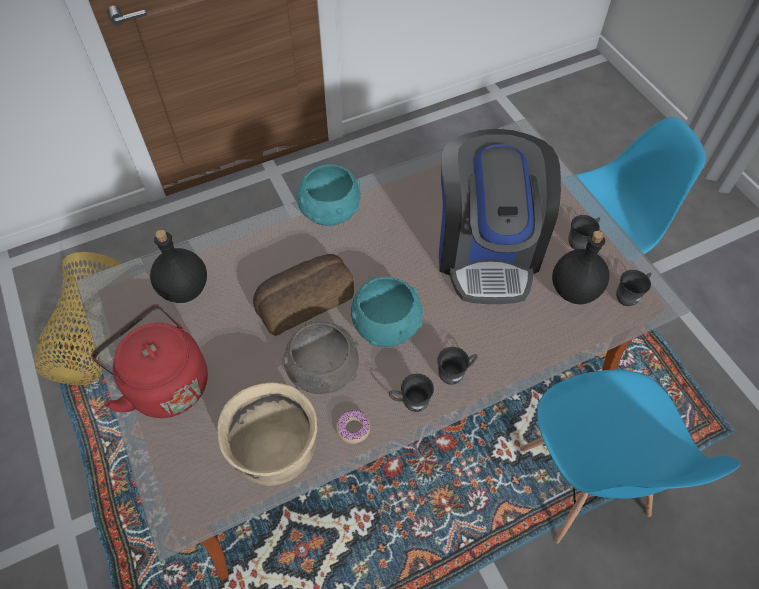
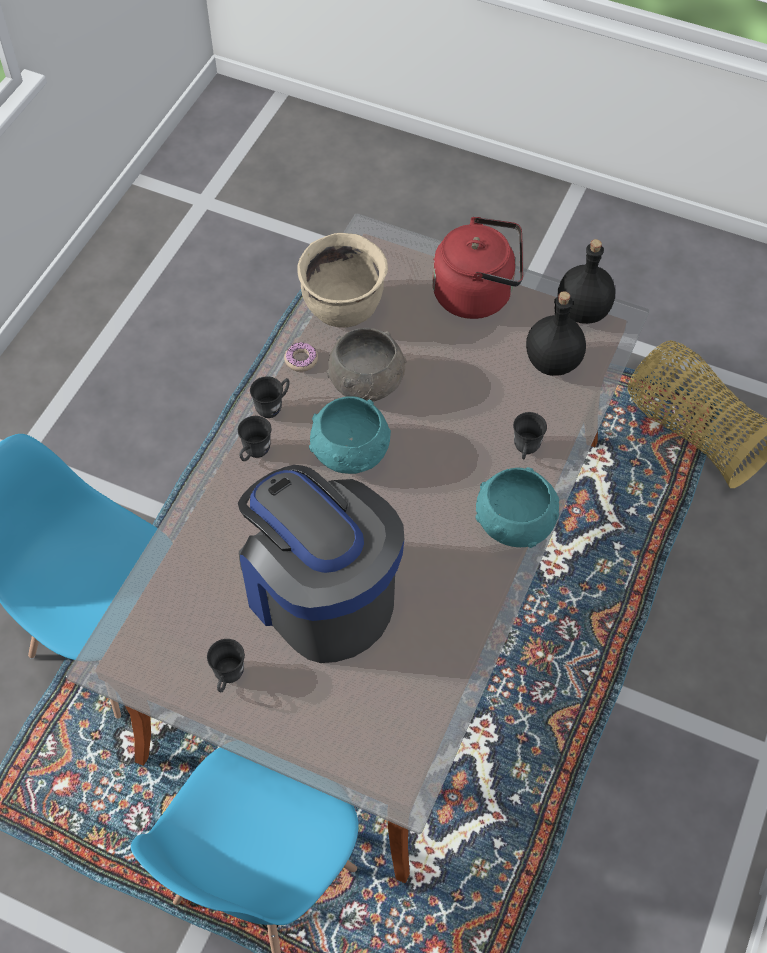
camera: 140 degrees right, 0 degrees up
bread [253,254,354,336] -> none
black bottle [552,231,610,304] -> black bottle moved to [558,239,615,324]
grey mug [616,270,651,306] -> grey mug moved to [513,412,547,459]

